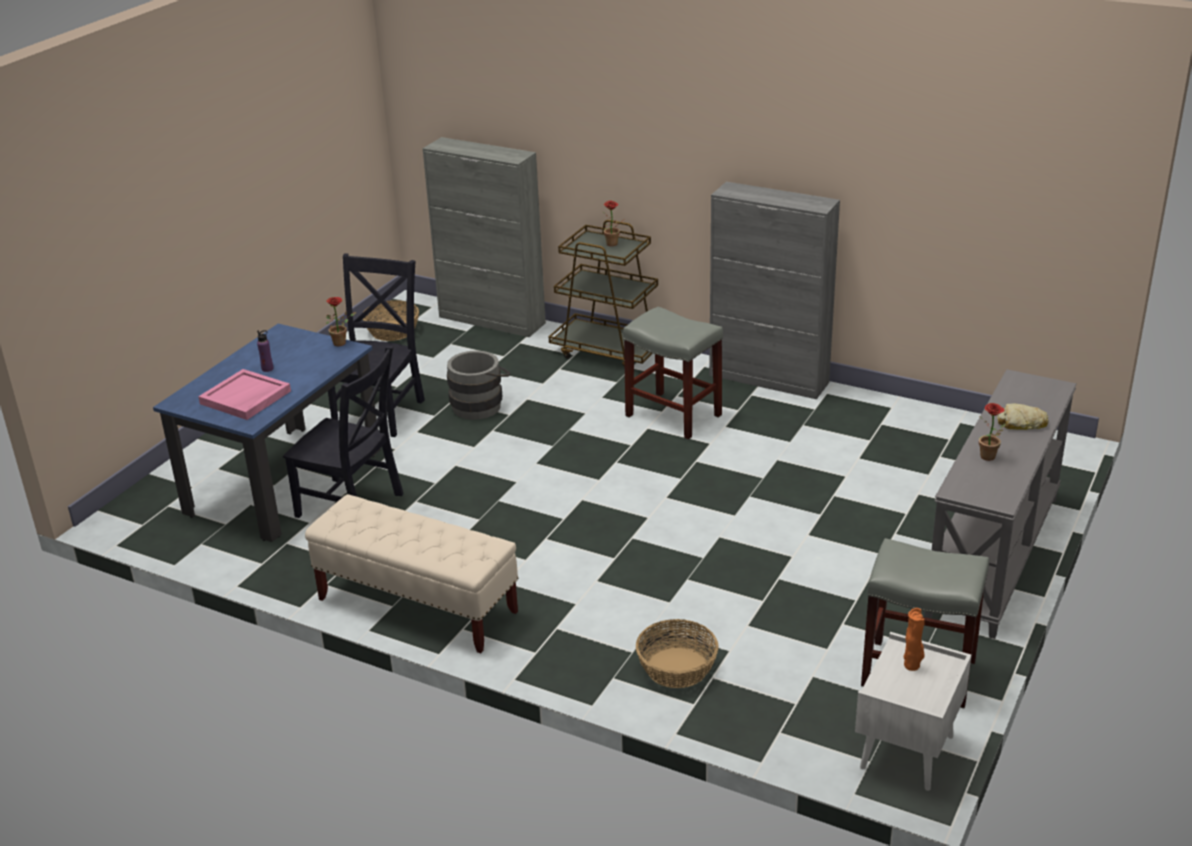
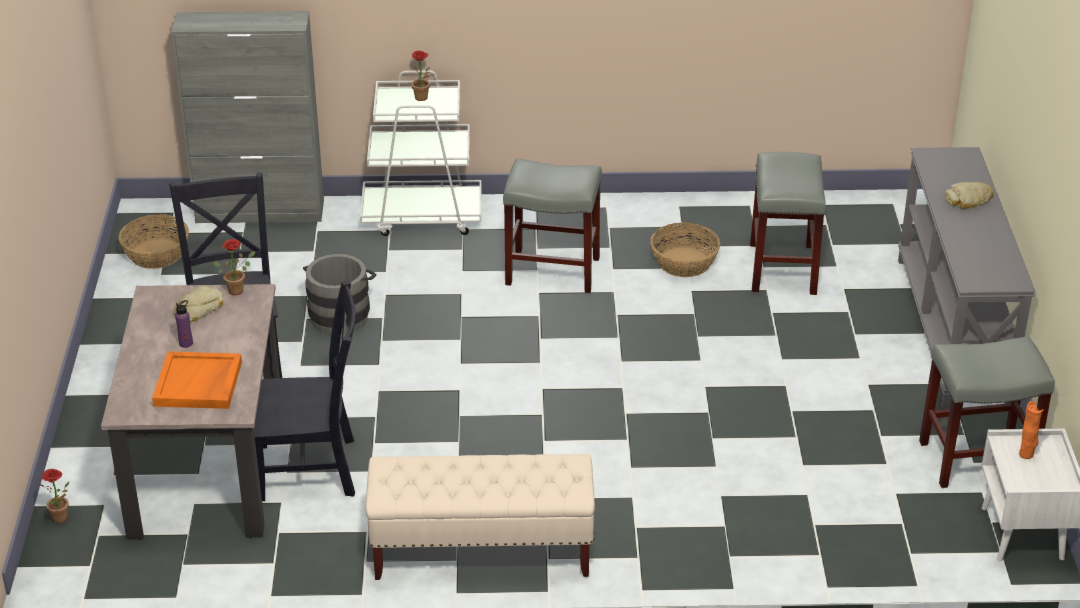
camera: 30 degrees left, 5 degrees up
blue dining table [153,324,381,542] -> beige dining table [101,284,280,540]
pink tray [198,369,291,420] -> orange tray [152,352,242,409]
brown cart [549,220,658,367] -> white cart [360,71,481,236]
basket [636,619,718,688] -> basket moved to [650,222,720,277]
grey cabinet [709,182,840,399] -> none
potted plant [979,403,1006,461] -> potted plant moved to [40,469,69,523]
none -> bread [173,285,223,322]
none -> grey stool [750,152,826,295]

